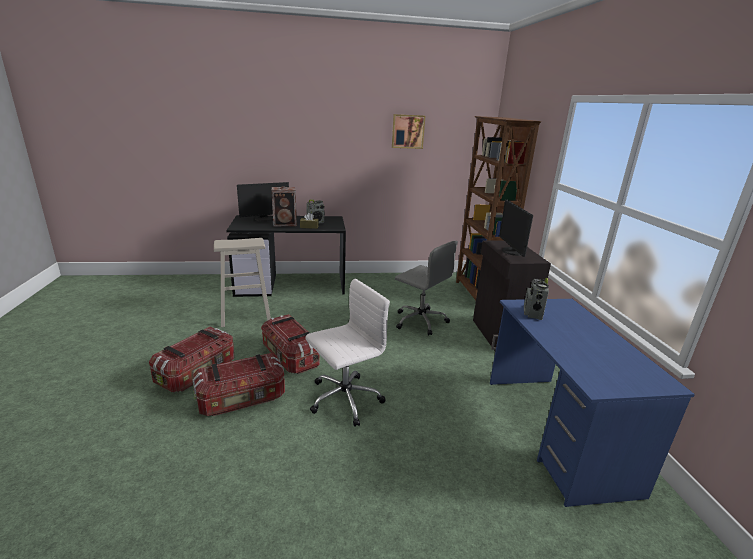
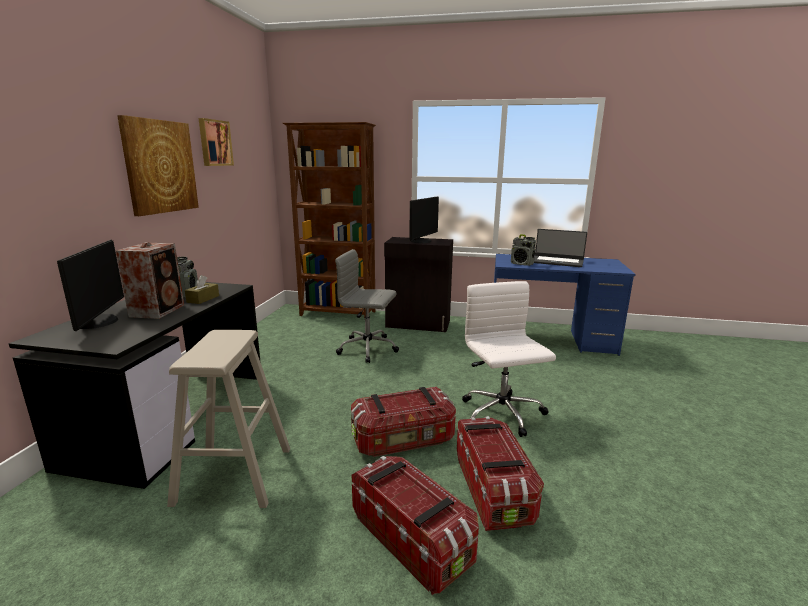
camera: 70 degrees left, 5 degrees down
grey office chair [395,241,458,336] -> grey office chair turned 135 degrees counterclockwise [335,249,399,363]
monitor [499,199,533,257] -> monitor turned 75 degrees counterclockwise [409,196,439,243]
none -> picture [117,115,199,216]
none -> laptop [534,229,587,267]

